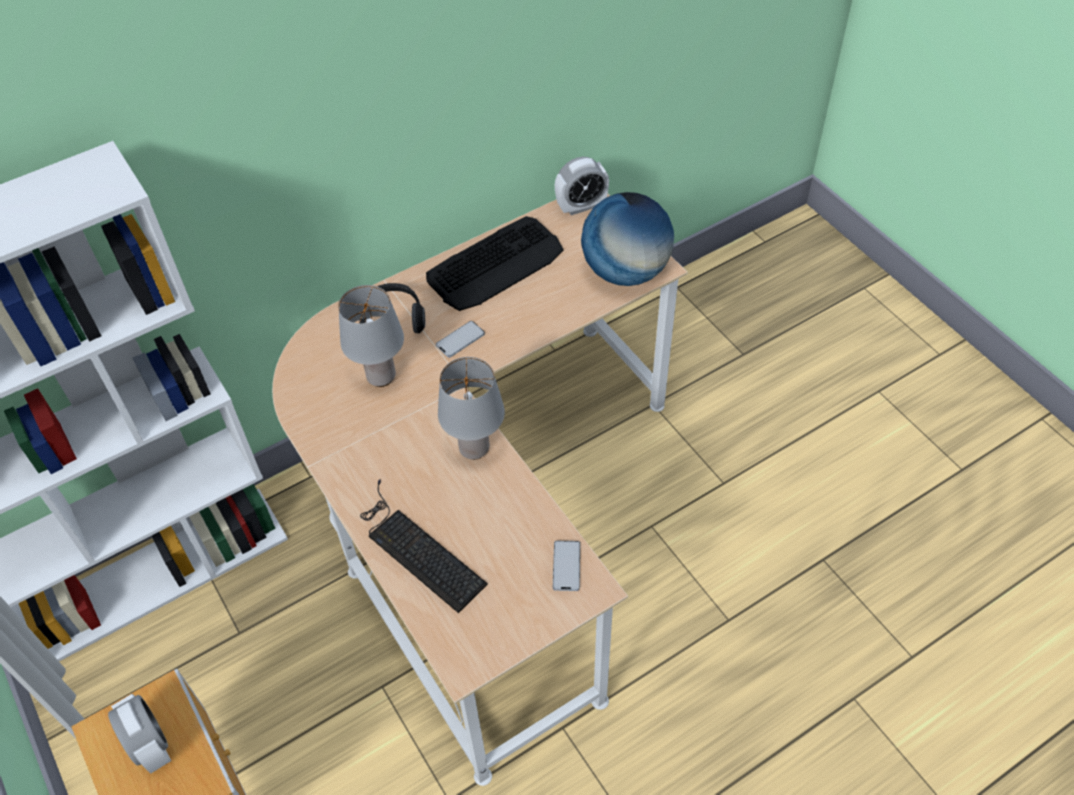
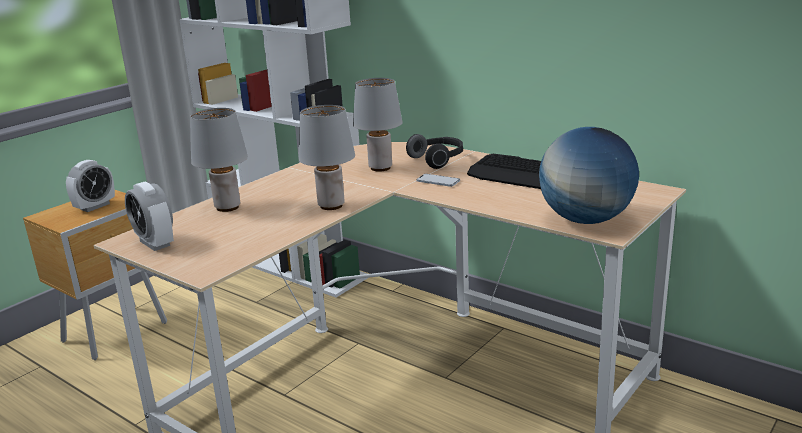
camera: 70 degrees right, 30 degrees down
keyboard [360,479,488,613] -> grey table lamp [190,108,248,212]
phone [553,541,580,591] -> none
alarm clock [555,157,609,215] -> alarm clock moved to [125,182,174,251]

